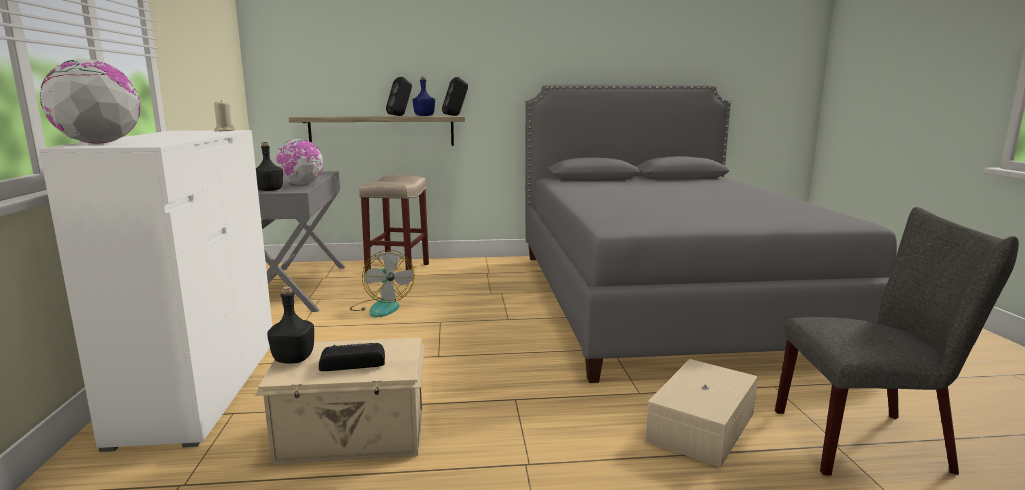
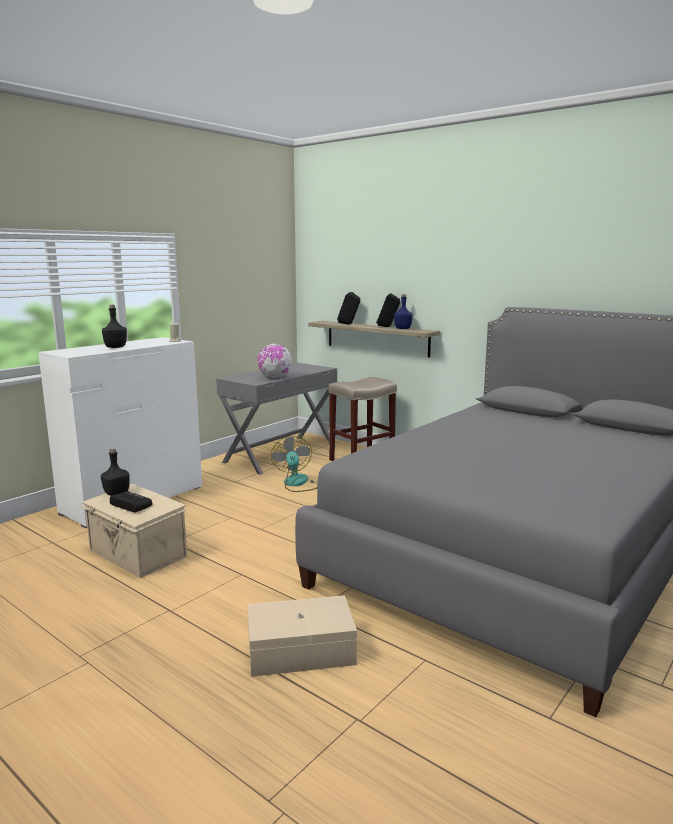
camera: 45 degrees right, 0 degrees up
globe [39,59,140,144] -> none
black bottle [256,142,283,191] -> black bottle moved to [102,305,127,348]
fan [350,250,415,317] -> fan turned 150 degrees clockwise [271,436,317,492]
black speaker [442,77,468,116] -> black speaker moved to [337,292,360,324]
grey chair [775,207,1019,475] -> none

